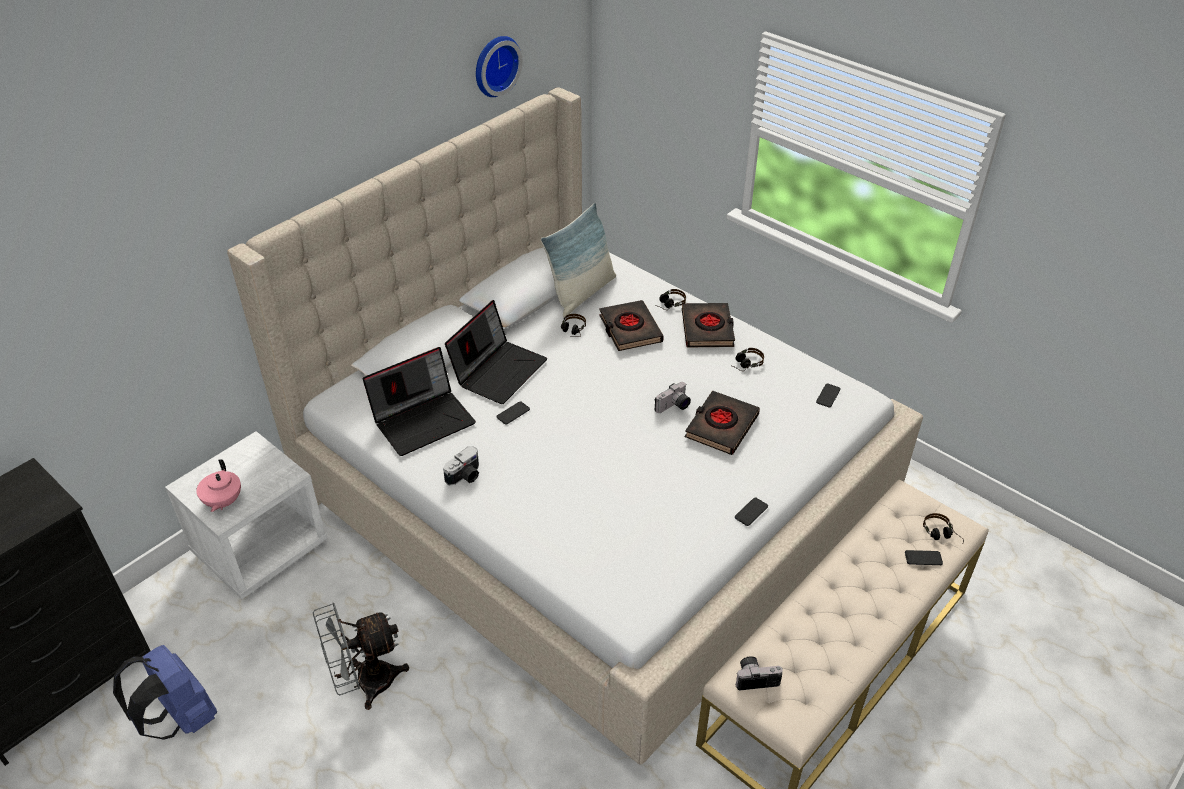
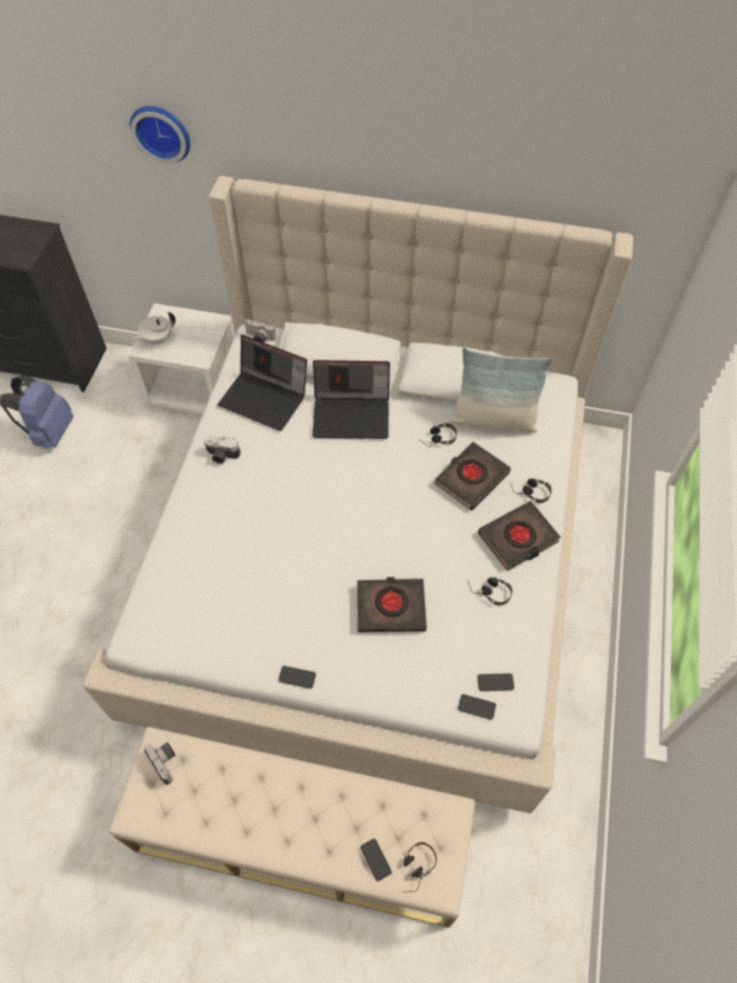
camera: 60 degrees right, 15 degrees up
pink teapot [196,459,241,512] -> white teapot [131,312,175,344]
grey fan [313,603,409,710] -> none
wall clock [476,36,522,97] -> wall clock moved to [130,106,190,163]
phone [496,401,530,424] -> phone moved to [458,694,496,720]
camera [655,382,691,413] -> camera moved to [245,319,276,343]

